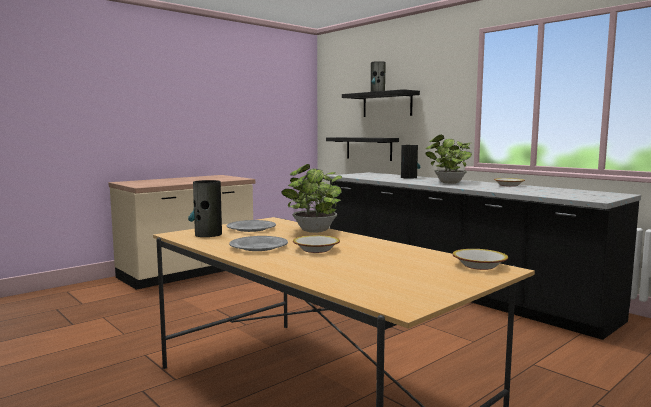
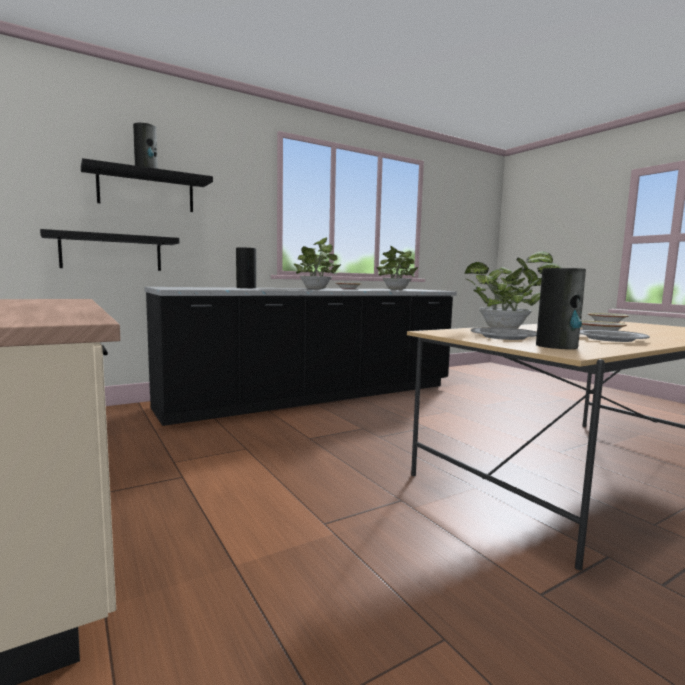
camera: 80 degrees left, 0 degrees up
none -> potted plant [376,246,418,290]

